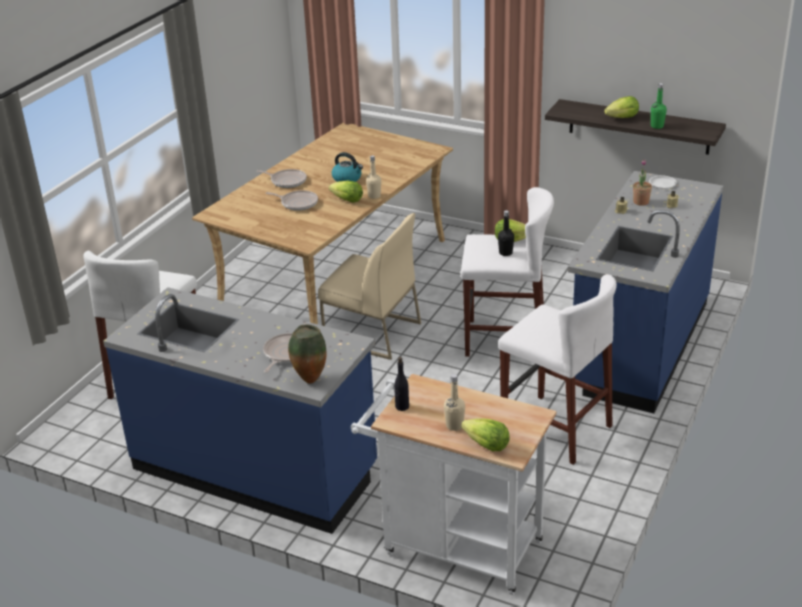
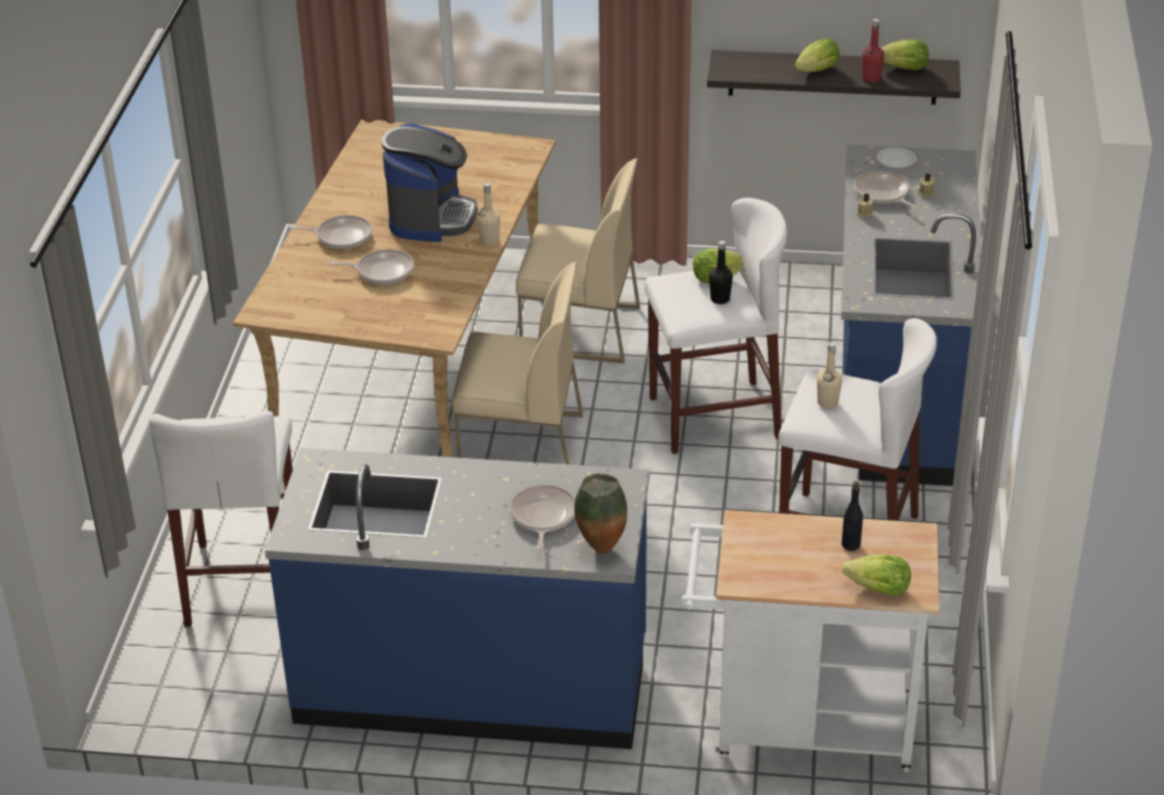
camera: 20 degrees left, 5 degrees up
lettuce [329,181,363,203] -> lettuce moved to [881,40,929,71]
kettle [332,152,363,182] -> coffee machine [381,124,478,242]
black bottle [394,357,409,411] -> black bottle moved to [842,481,863,551]
beige bottle [444,374,465,431] -> beige bottle moved to [817,342,842,409]
potted plant [633,160,652,206] -> frying pan [854,171,919,210]
green bottle [651,83,667,129] -> red bottle [862,19,885,82]
none -> beige chair [516,158,640,364]

